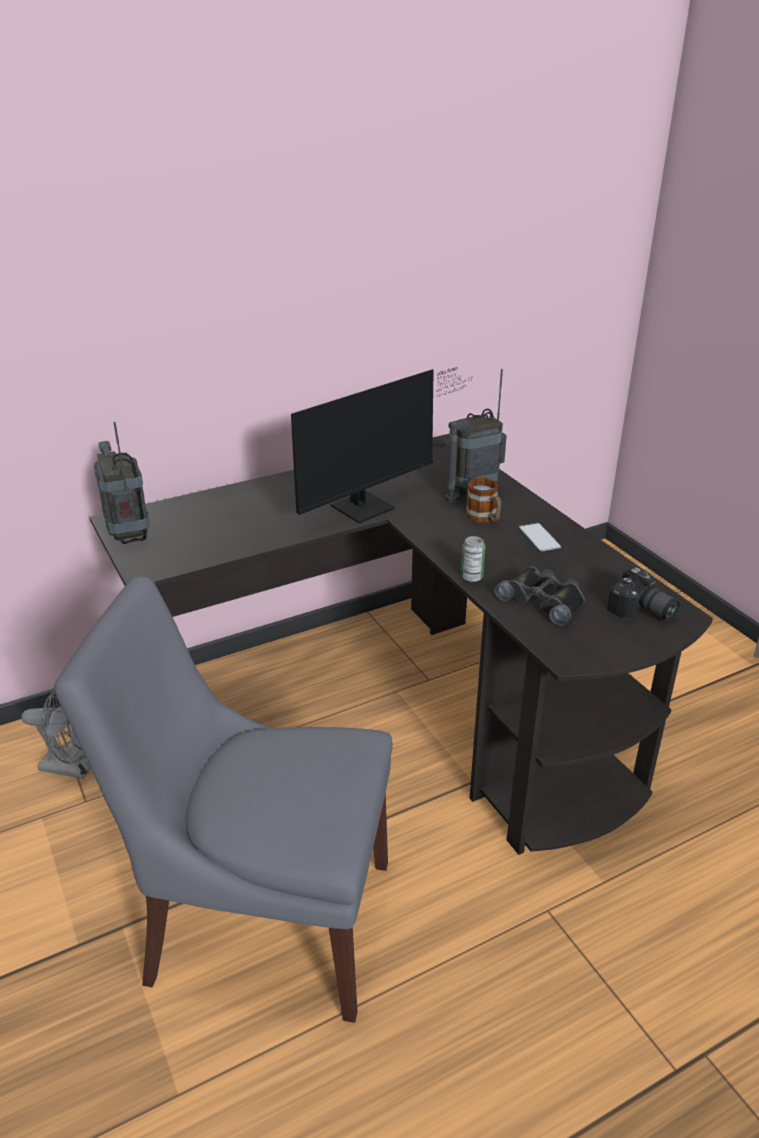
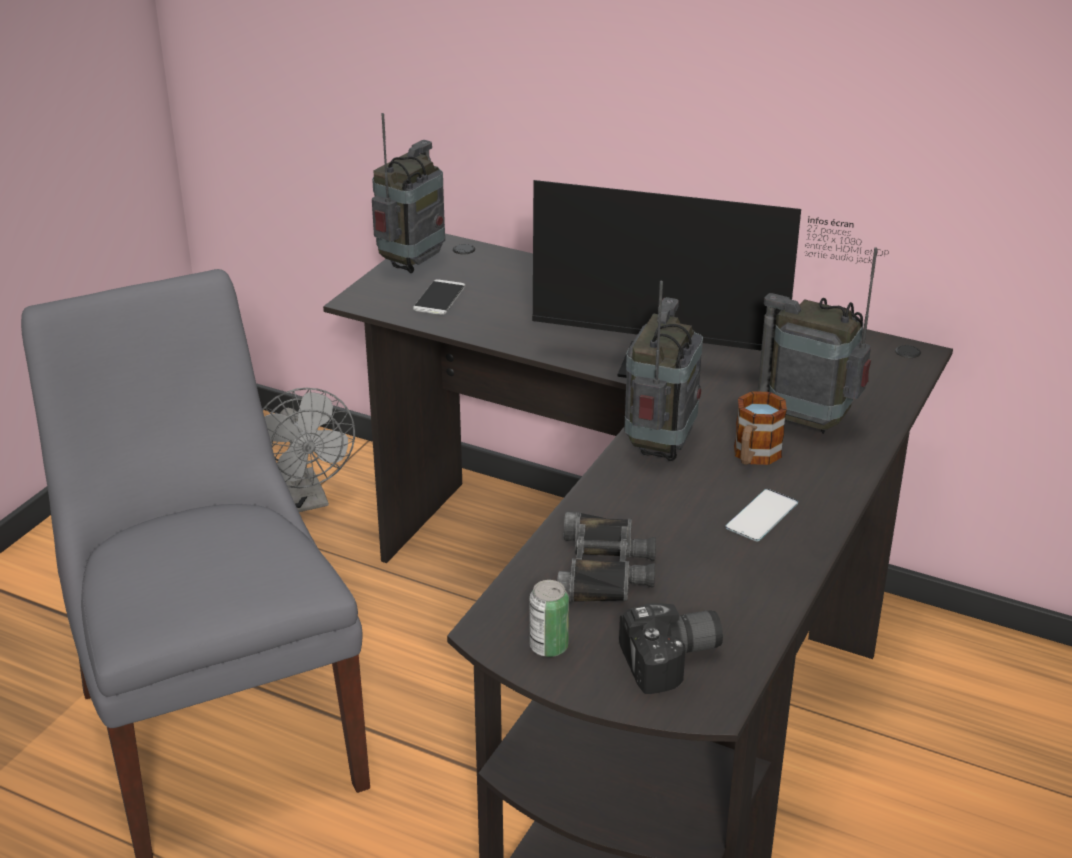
camera: 55 degrees right, 0 degrees up
can [461,536,486,582] -> can moved to [529,580,569,657]
camera [607,567,680,621] -> camera turned 120 degrees counterclockwise [619,603,723,694]
none -> phone [413,279,465,315]
none -> radio [624,281,703,461]

